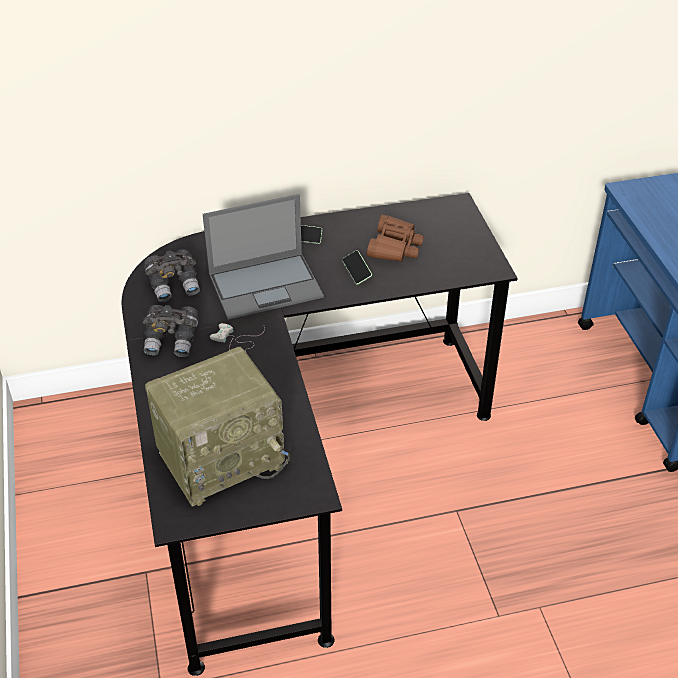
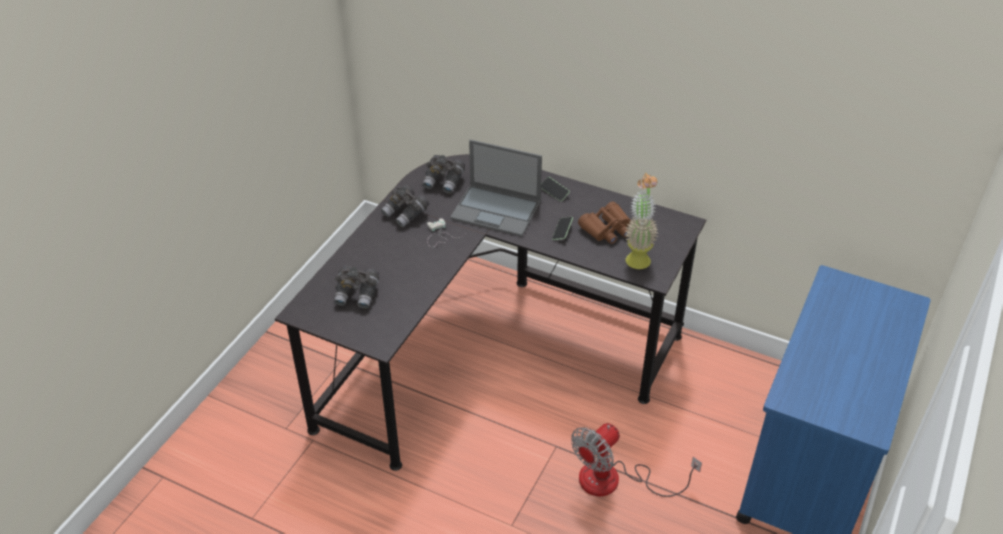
camera: 40 degrees right, 0 degrees up
radio [145,347,291,507] -> grey binoculars [334,266,379,309]
none -> fan [571,423,702,497]
none -> potted plant [626,173,658,269]

